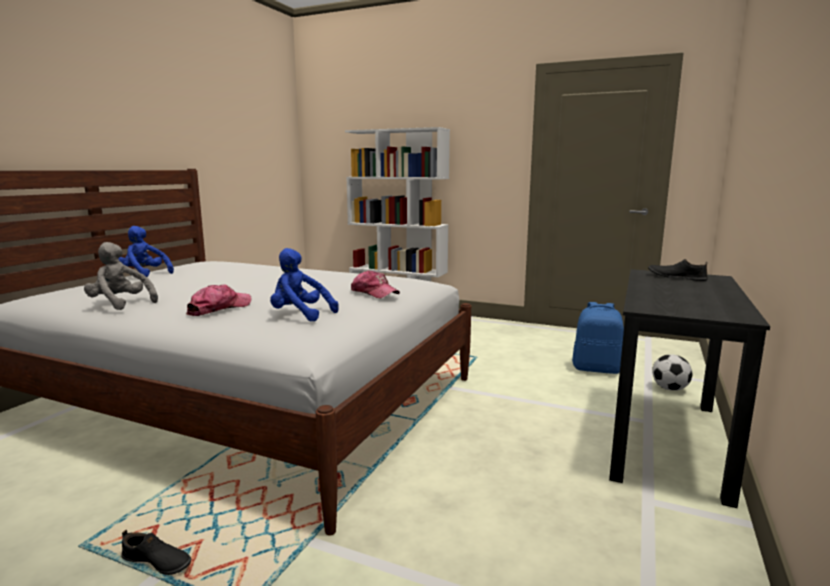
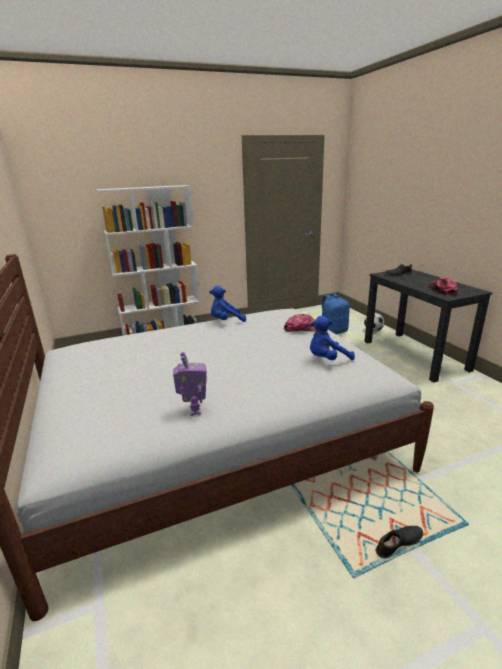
camera: 45 degrees left, 10 degrees up
grey plush toy [84,242,158,310] -> toy robot [173,352,207,416]
blue plush toy [118,226,174,277] -> blue plush toy moved to [209,286,246,322]
cap [186,284,252,316] -> cap moved to [428,277,458,296]

